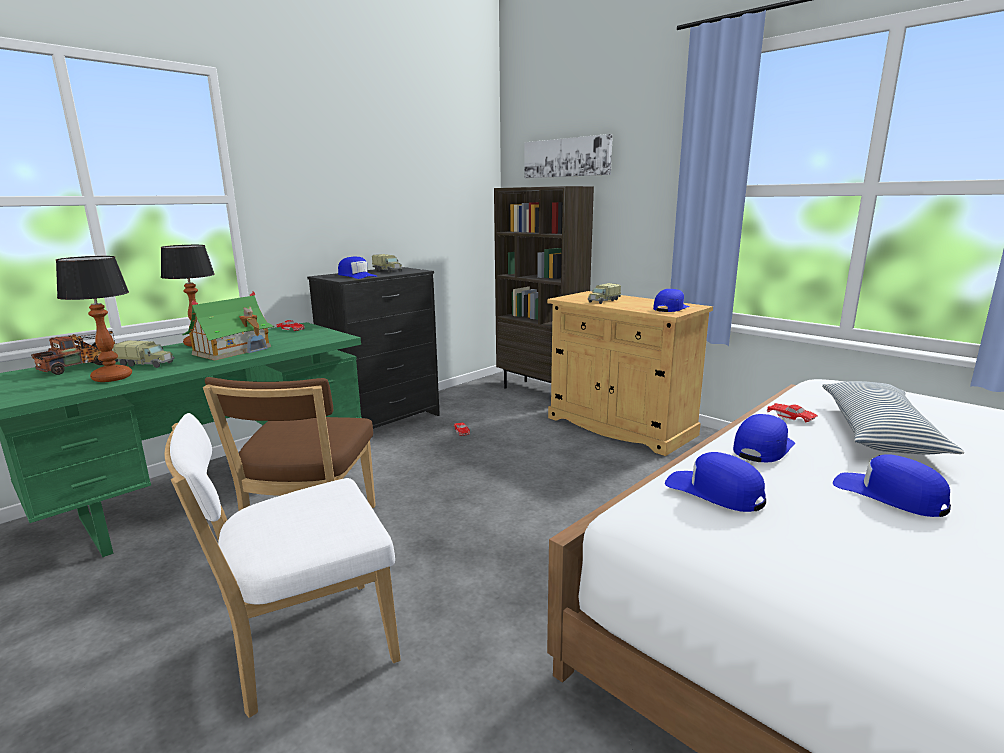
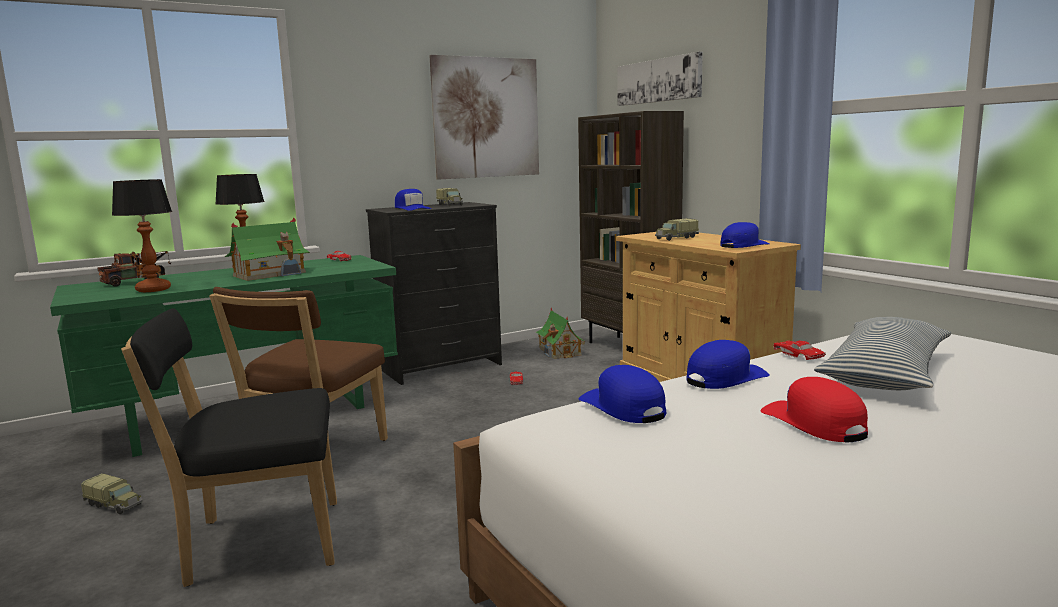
camera: 15 degrees right, 5 degrees down
toy truck [112,340,175,368] -> toy truck moved to [81,473,143,514]
white chair [165,413,401,718] -> black chair [121,308,337,587]
blue cap [833,454,951,517] -> red cap [760,377,868,443]
none -> picture [429,55,539,180]
none -> toy house [536,308,586,359]

